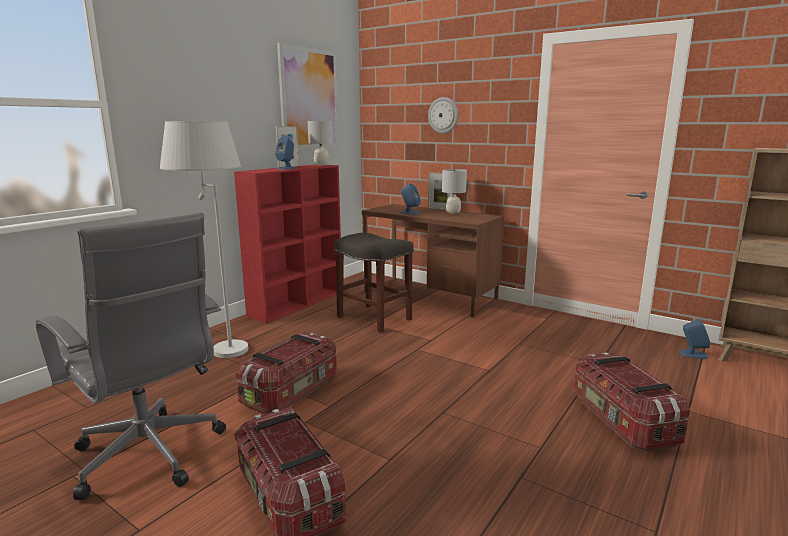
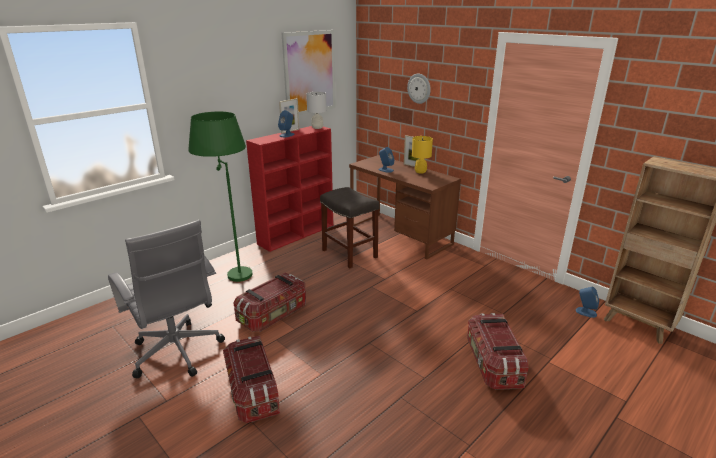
camera: 10 degrees right, 10 degrees up
white floor lamp [160,121,248,358] -> green floor lamp [188,111,252,282]
grey table lamp [442,169,467,214] -> yellow table lamp [412,136,433,174]

